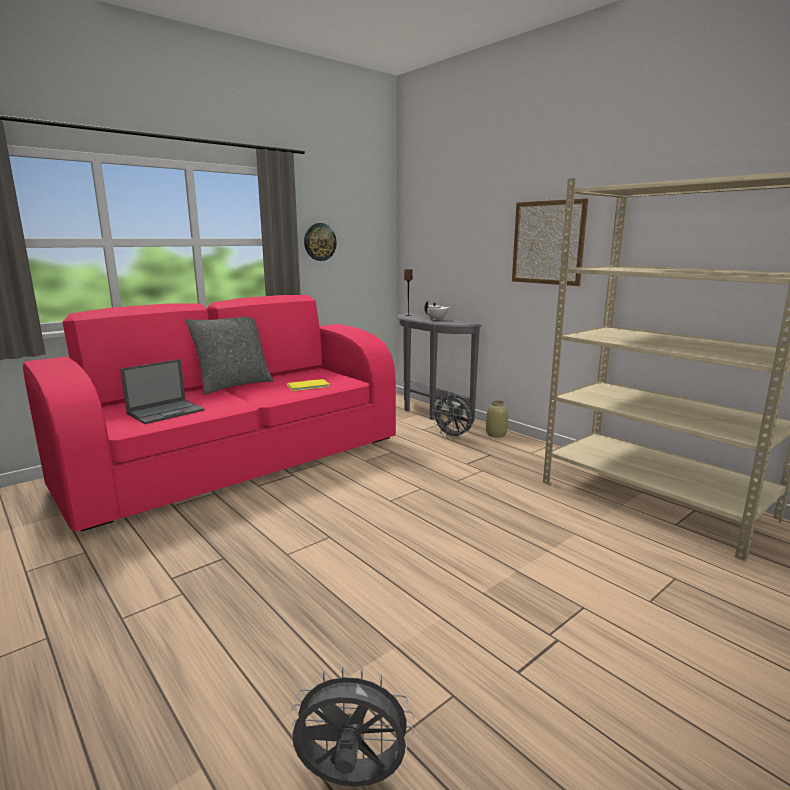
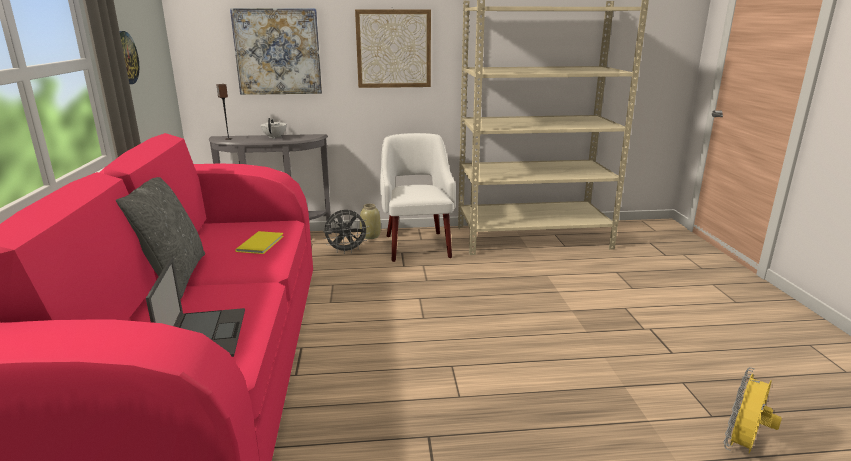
camera: 55 degrees left, 5 degrees up
grey fan [291,667,414,787] -> yellow fan [724,367,782,453]
none -> picture [230,8,322,95]
none -> white armchair [380,133,456,262]

